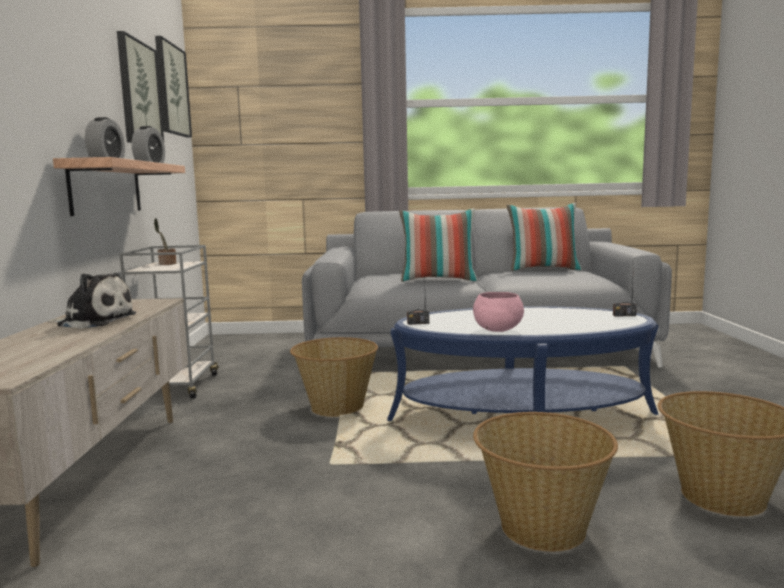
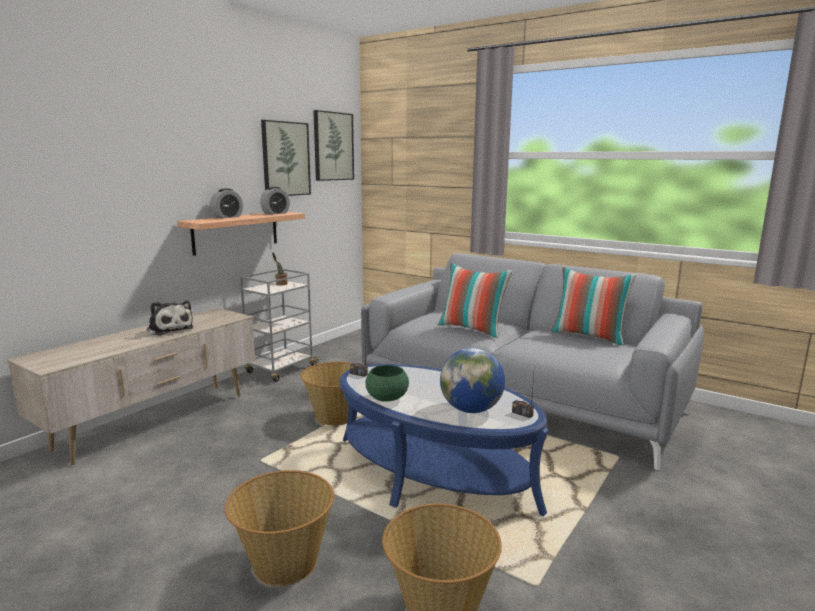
camera: 35 degrees right, 5 degrees up
pink bowl [473,292,524,332] -> green bowl [365,365,409,402]
none -> globe [440,348,505,413]

